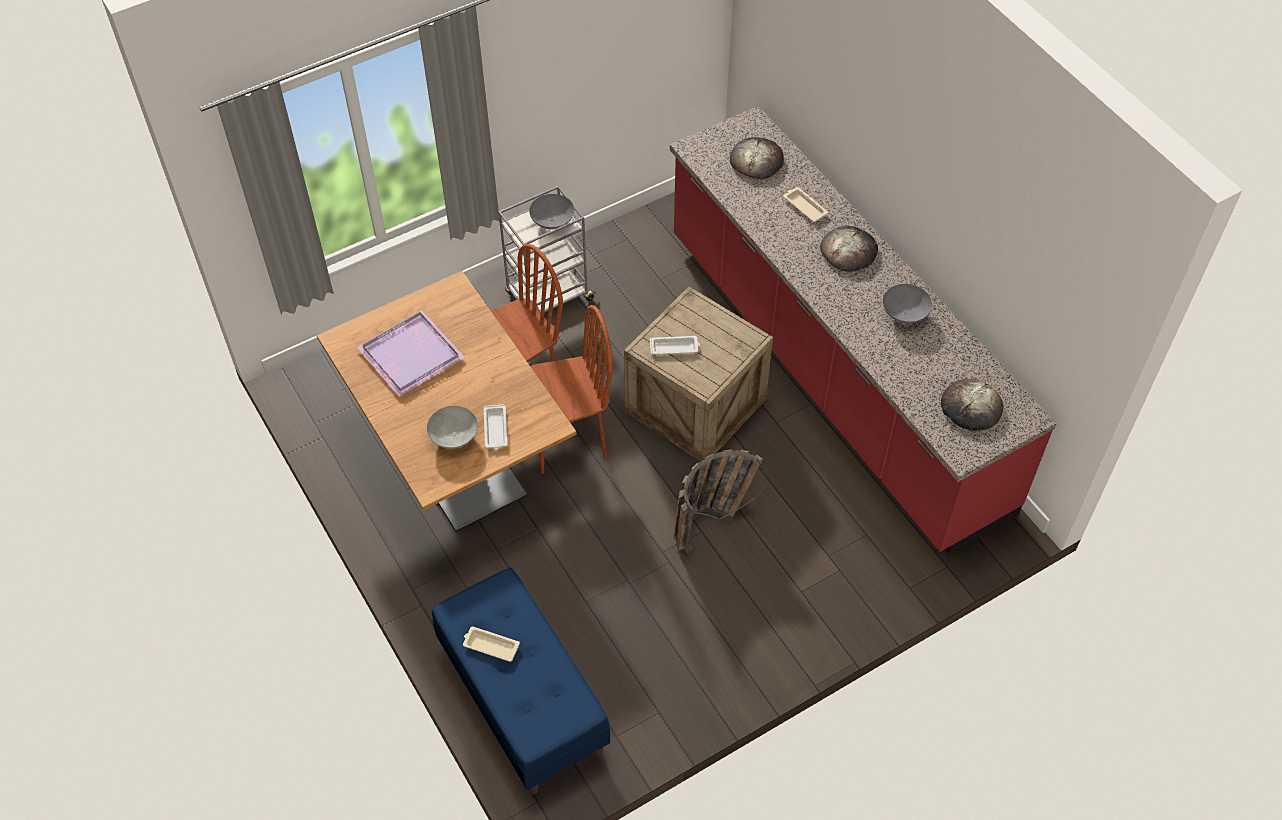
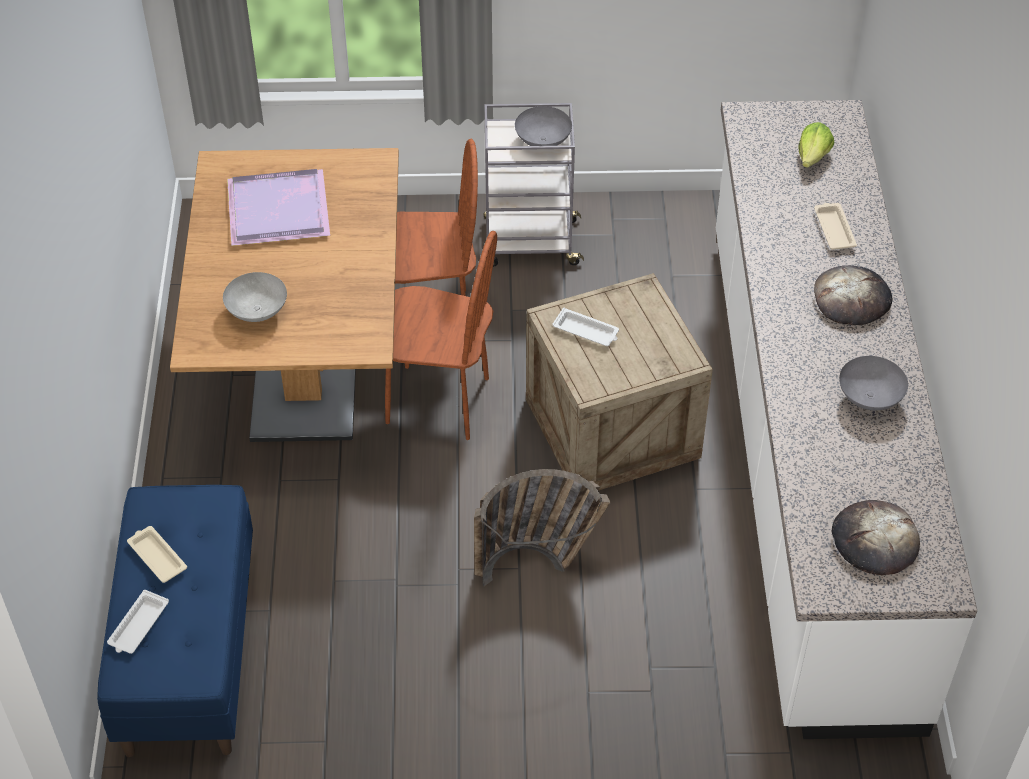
camera: 30 degrees right, 5 degrees down
white tray [484,404,507,450] -> white tray moved to [107,590,169,654]
red counter [670,106,1057,554] -> white counter [716,100,977,739]
bread [730,137,784,179] -> lettuce [798,122,835,168]

